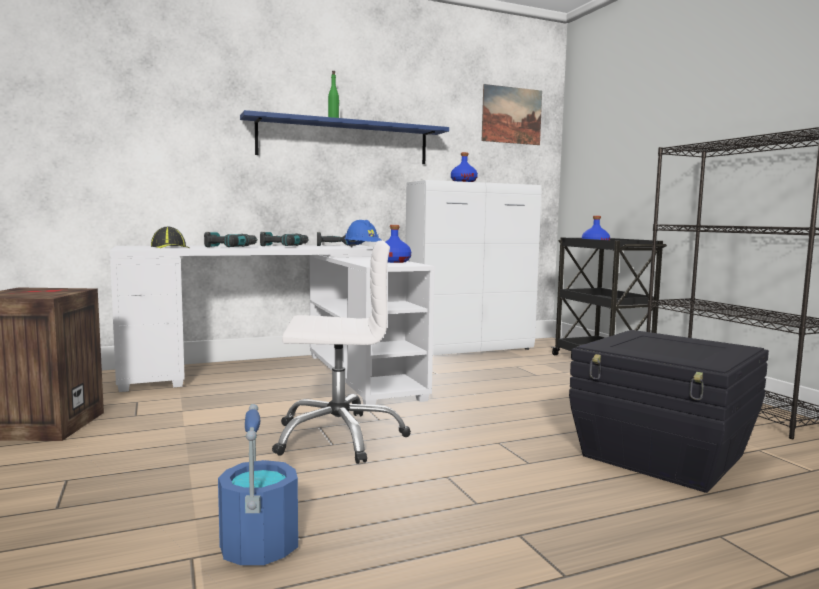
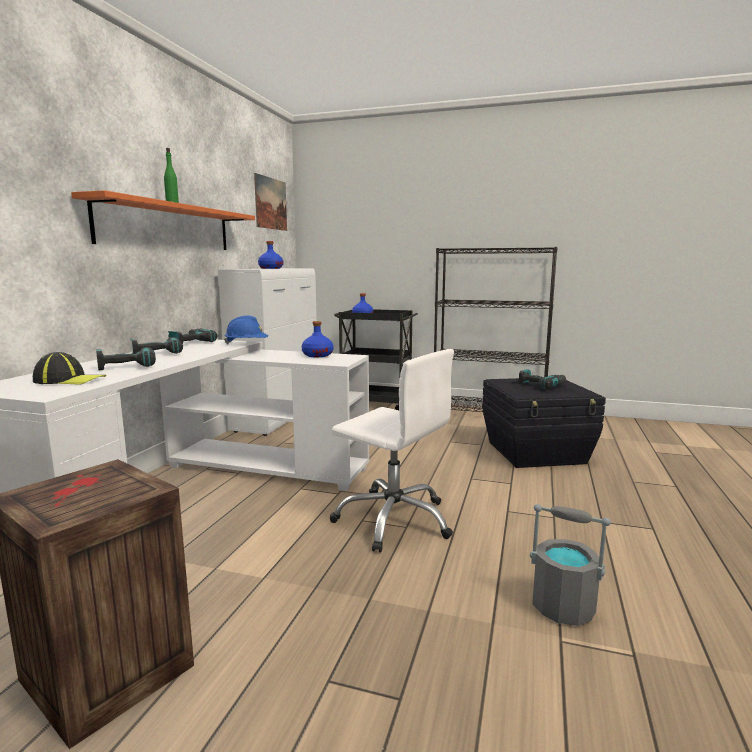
camera: 50 degrees left, 5 degrees up
blue bucket [218,404,298,565] -> grey bucket [530,504,611,626]
blue shelf [240,110,449,164] -> orange shelf [71,190,255,250]
white office chair [272,241,411,464] -> white office chair turned 90 degrees clockwise [330,349,454,553]
none -> power drill [519,369,566,389]

